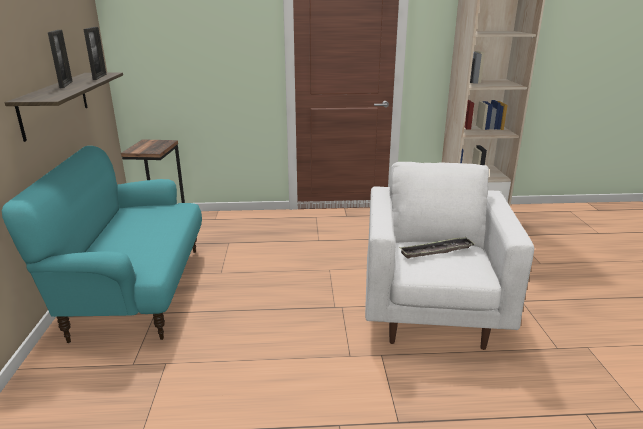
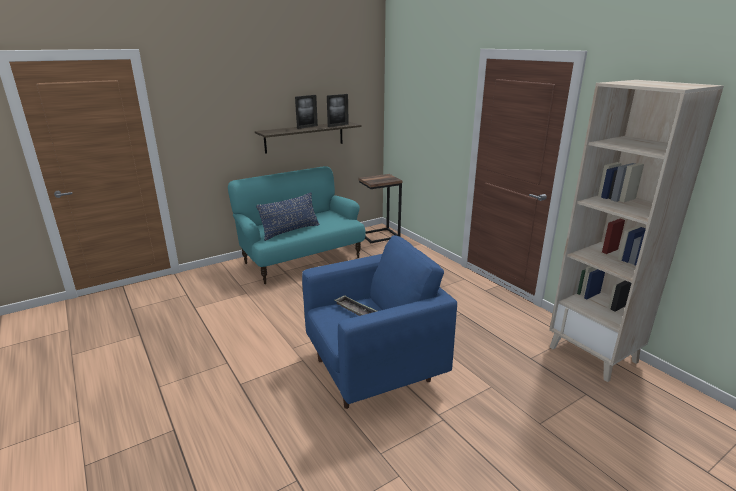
camera: 60 degrees right, 0 degrees up
white armchair [365,162,534,350] -> blue armchair [302,235,457,409]
none -> blue pillow [256,192,319,241]

